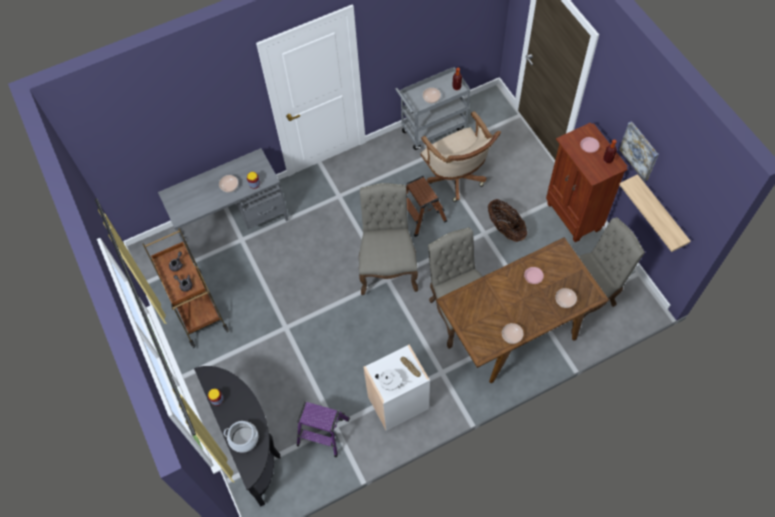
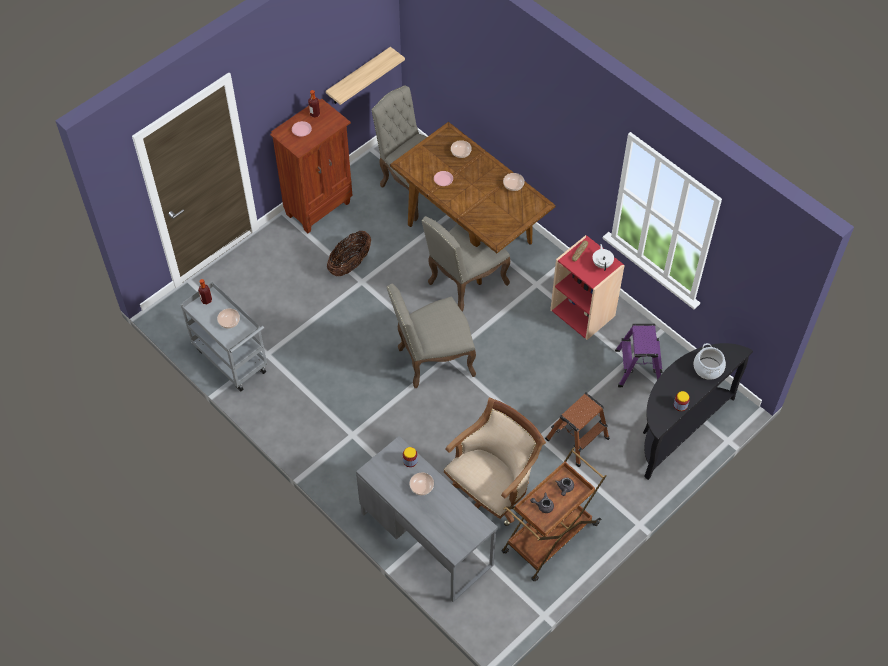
camera: 110 degrees left, 5 degrees down
white bookcase [363,345,430,431] -> red bookcase [550,235,625,340]
brown step ladder [406,176,447,237] -> brown step ladder moved to [545,393,610,467]
office chair [421,111,501,202] -> office chair moved to [444,397,546,526]
picture [619,121,659,182] -> none

